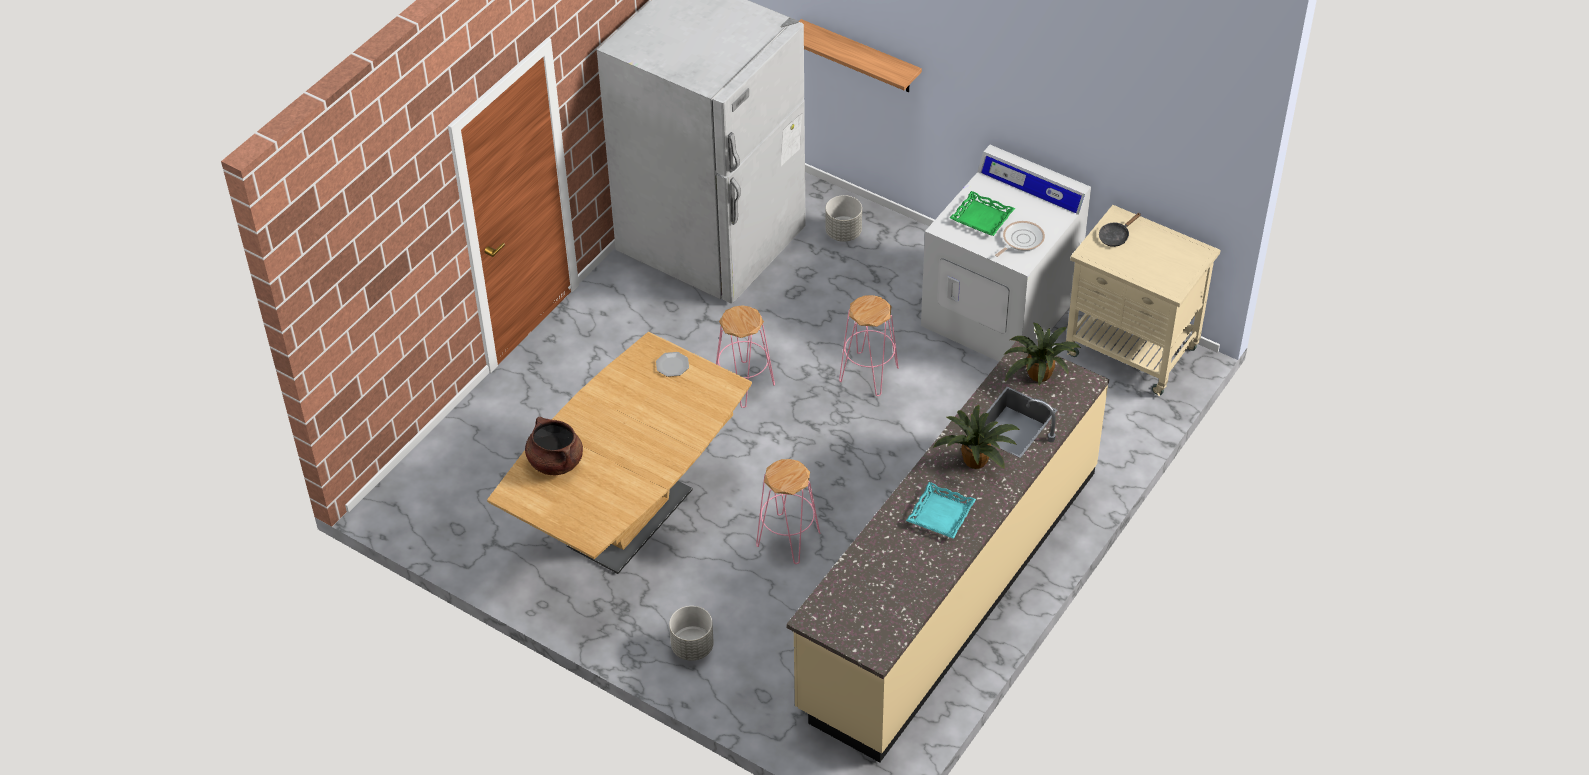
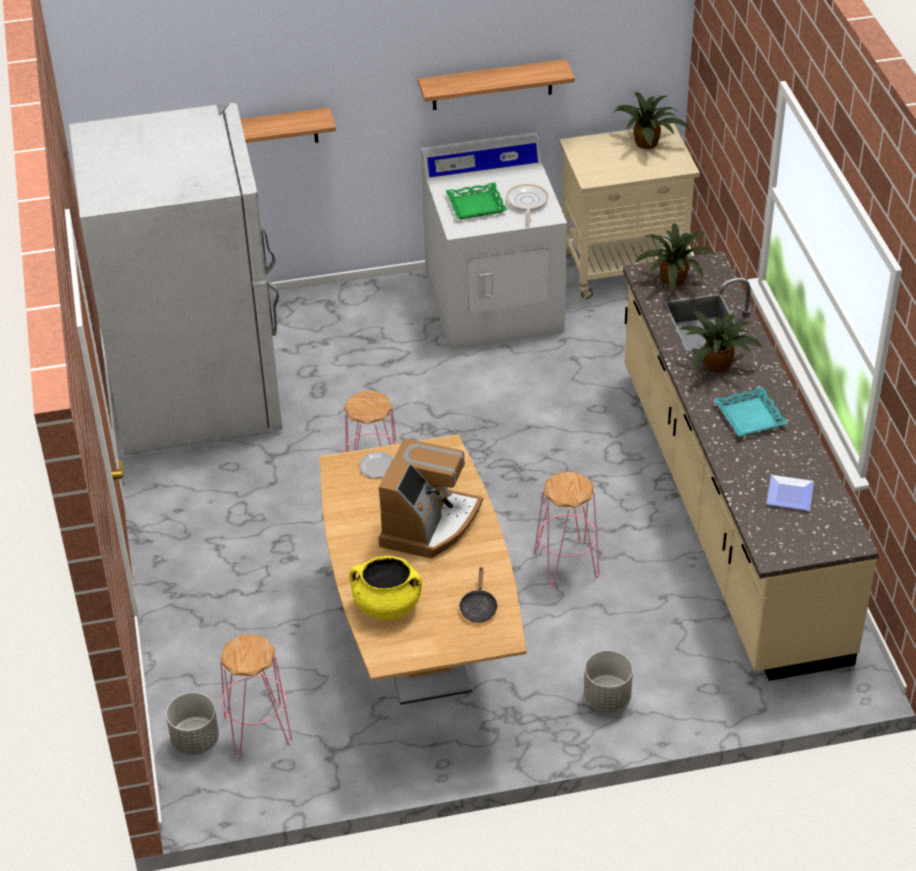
camera: 45 degrees left, 5 degrees down
brown cooking pot [525,417,583,475] -> yellow cooking pot [349,556,422,620]
grey planter [826,195,862,242] -> grey planter moved to [166,692,219,755]
pink stool [839,295,899,396] -> pink stool moved to [220,634,292,758]
black frying pan [1099,213,1141,247] -> black frying pan moved to [459,568,498,623]
none -> coffee machine [379,438,483,558]
none -> shelf [418,59,575,110]
none -> potted plant [614,92,692,149]
none -> plate [766,475,814,511]

